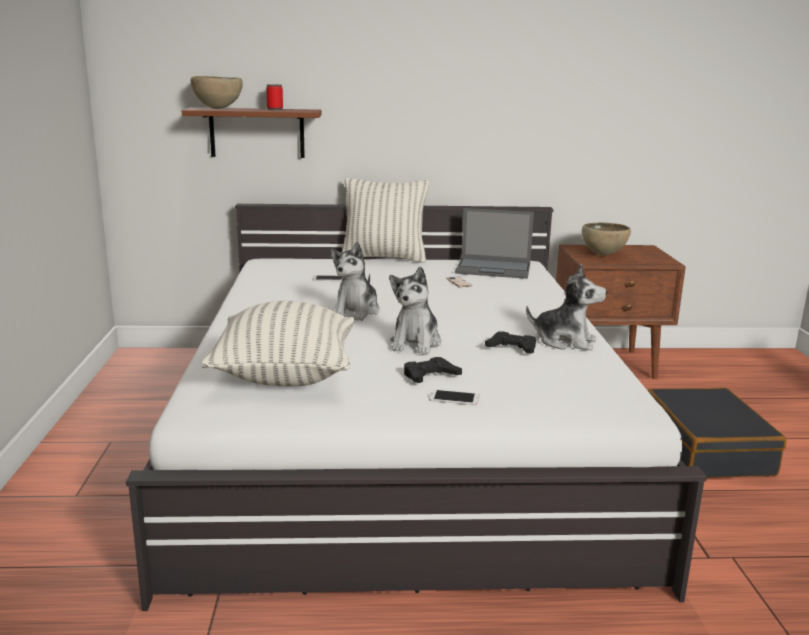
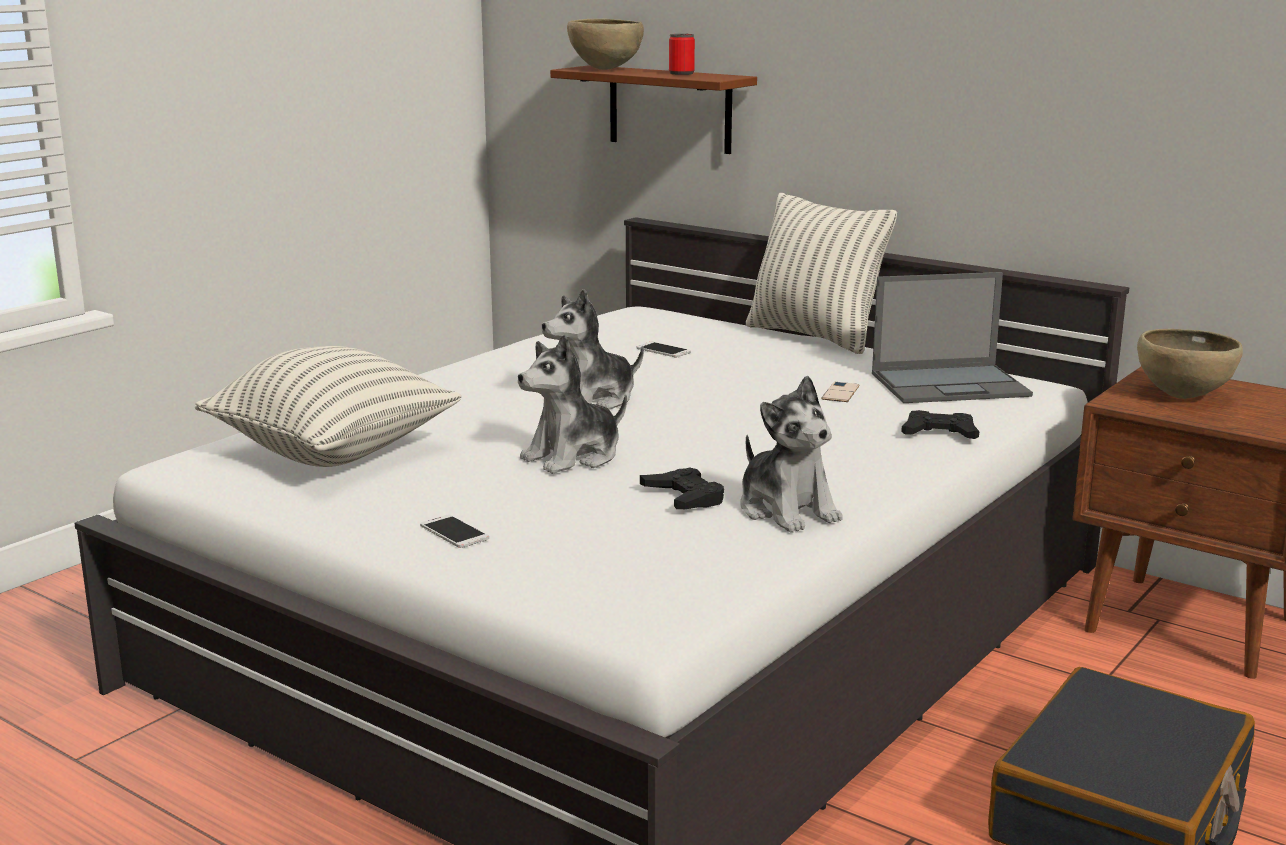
camera: 40 degrees right, 0 degrees up
black game controller [404,357,462,383] -> black game controller moved to [901,410,979,439]
laptop [455,208,534,279] -> laptop turned 60 degrees counterclockwise [872,272,1033,403]

